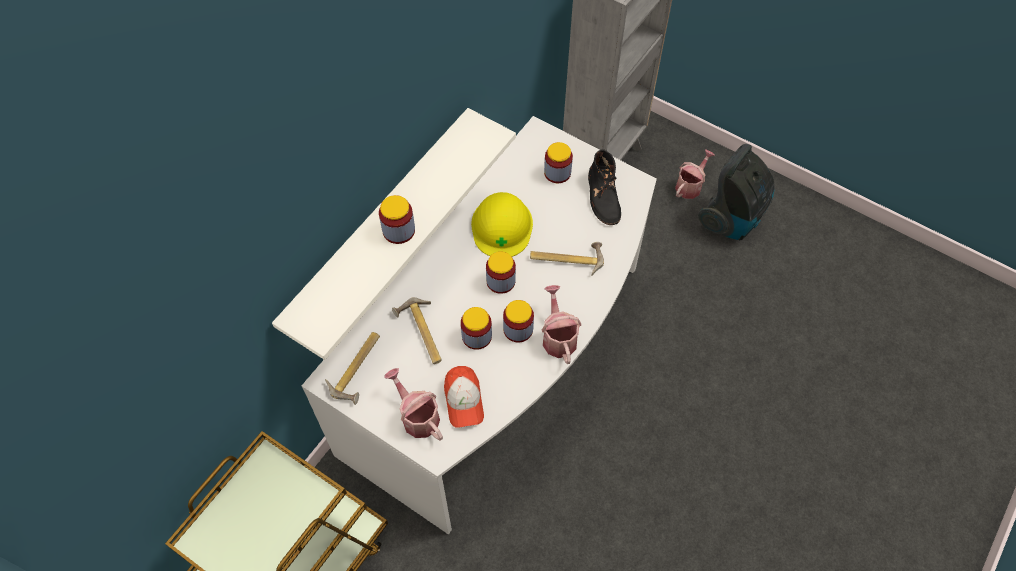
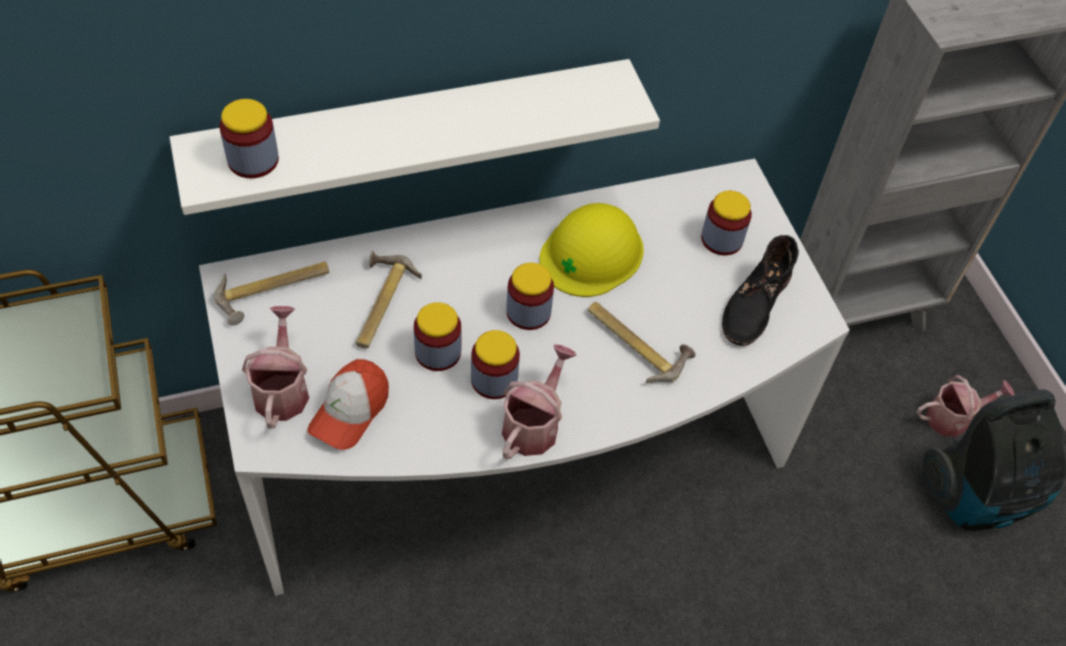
camera: 35 degrees right, 5 degrees down
jar [379,195,415,244] -> jar moved to [219,99,279,178]

